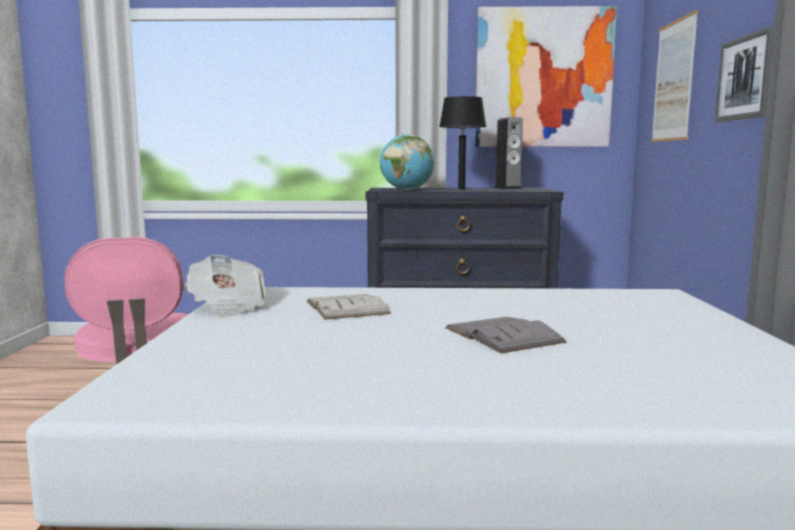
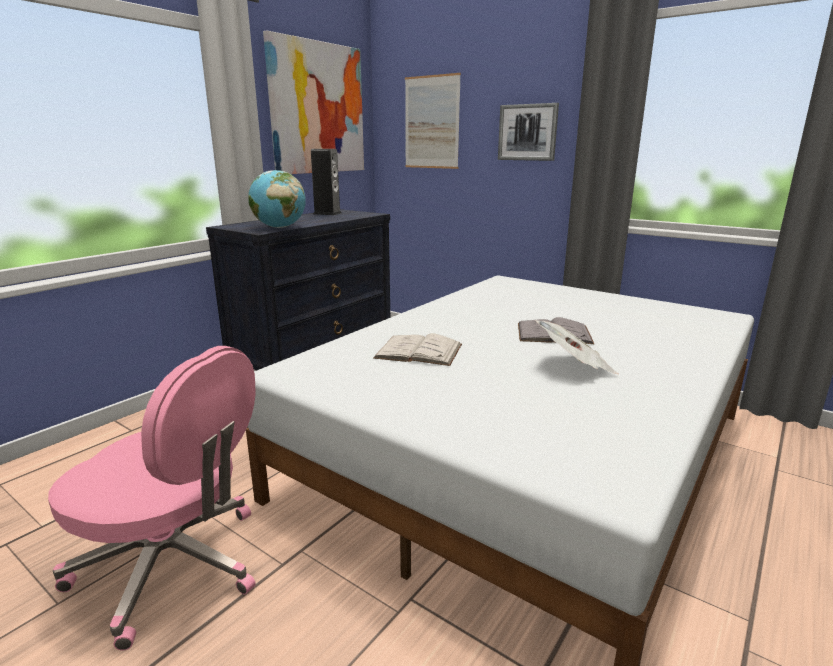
camera: 55 degrees left, 10 degrees up
newspaper [185,255,266,317] -> newspaper moved to [535,320,619,374]
black table lamp [439,96,487,189] -> none

